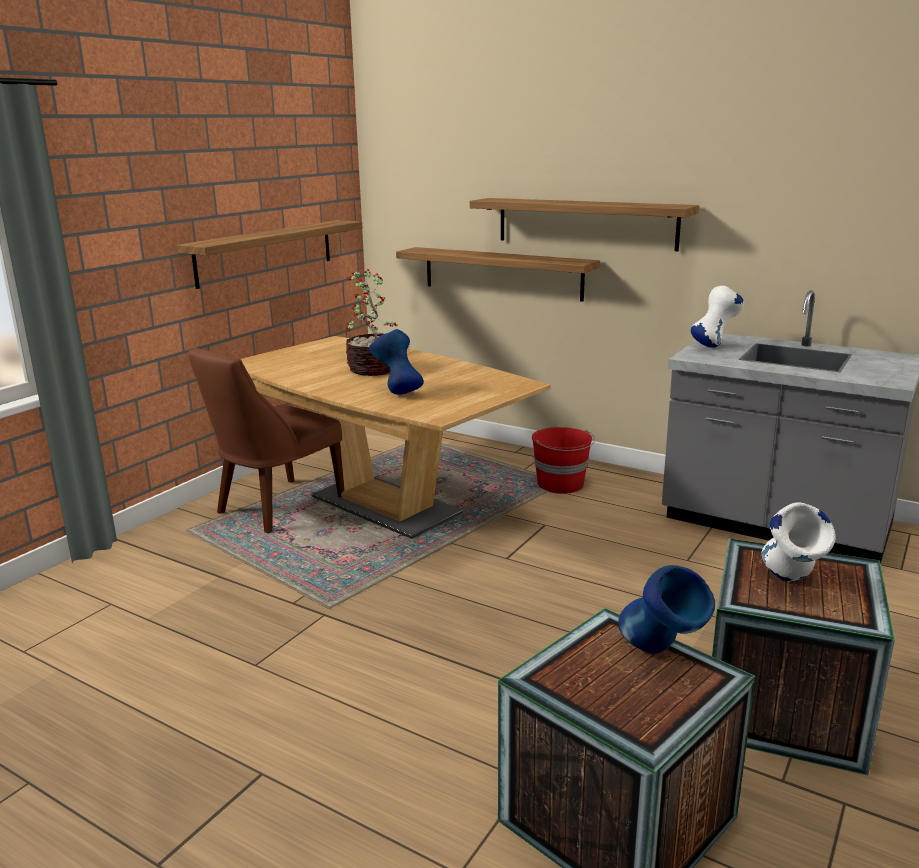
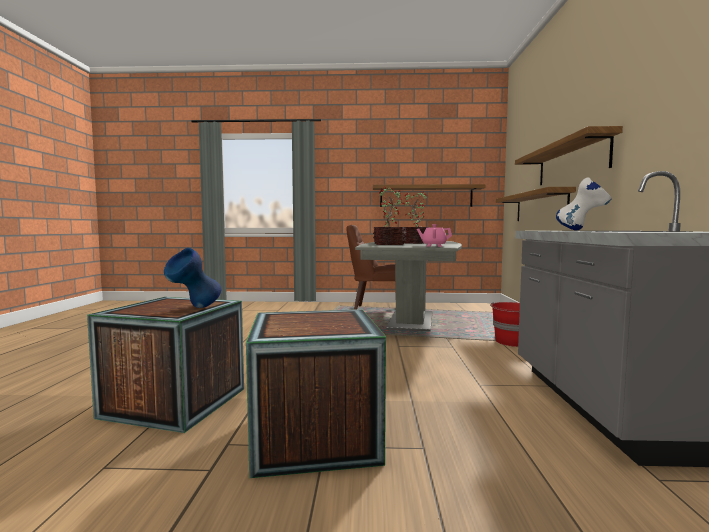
camera: 60 degrees right, 15 degrees down
brown dining table [240,336,550,539] -> grey dining table [355,241,462,331]
blue vase [369,329,424,395] -> potted plant [373,186,406,245]
white vase [761,503,836,582] -> none
none -> pink teapot [417,224,452,247]

